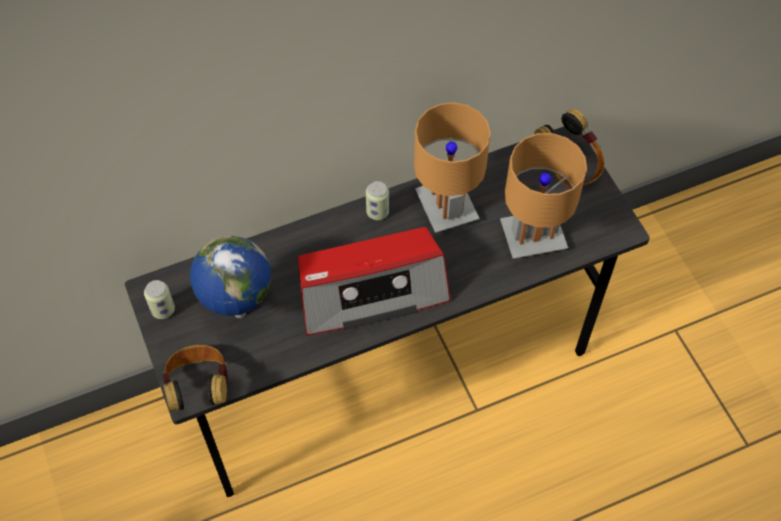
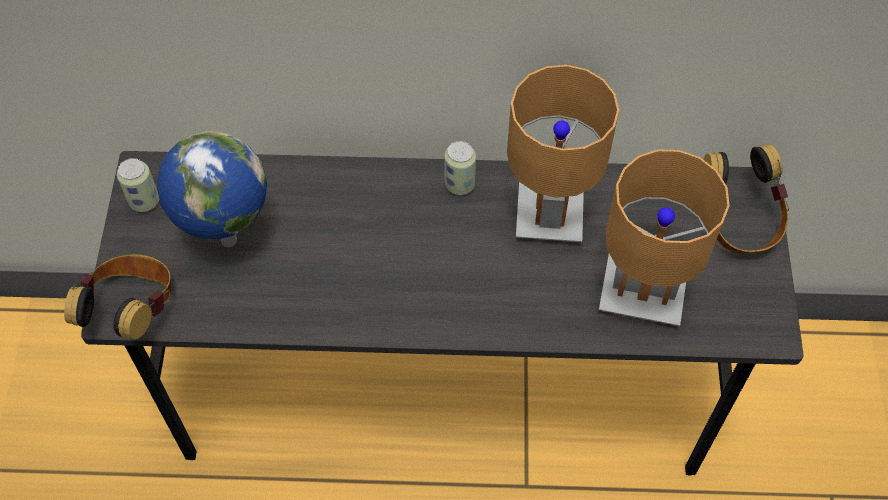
camera: 25 degrees right, 0 degrees up
radio [298,227,450,335] -> none

